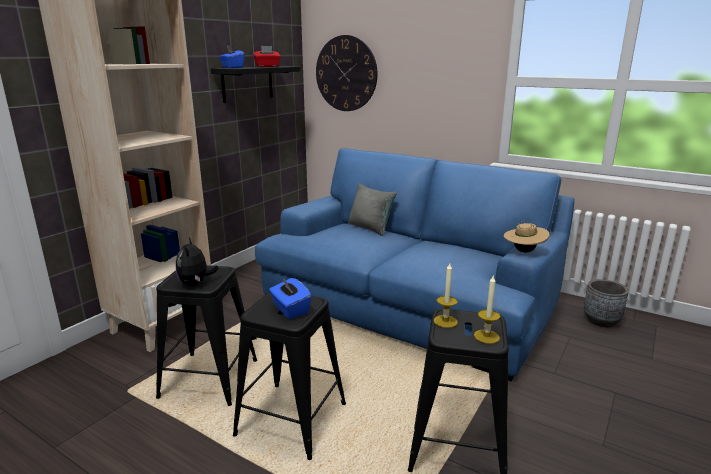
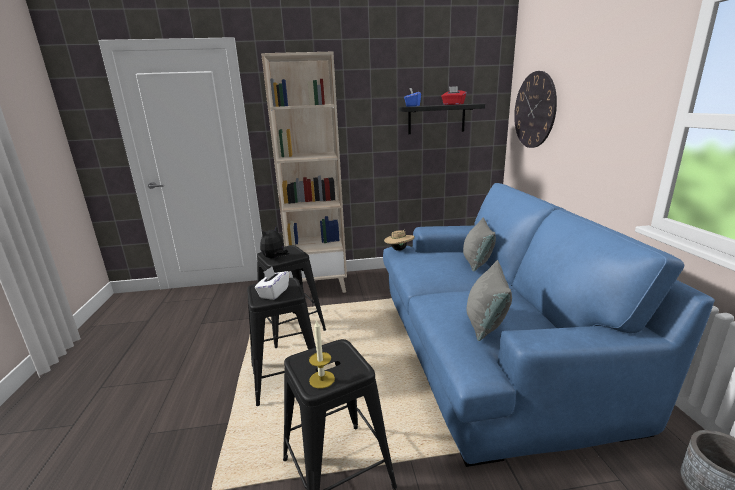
camera: 50 degrees right, 0 degrees up
blue tissue box [269,277,312,319] -> white tissue box [255,266,289,300]
candle [434,263,458,328] -> none
beige hat [504,220,549,252] -> beige hat moved to [384,229,415,251]
none -> grey pillow [467,260,512,341]

